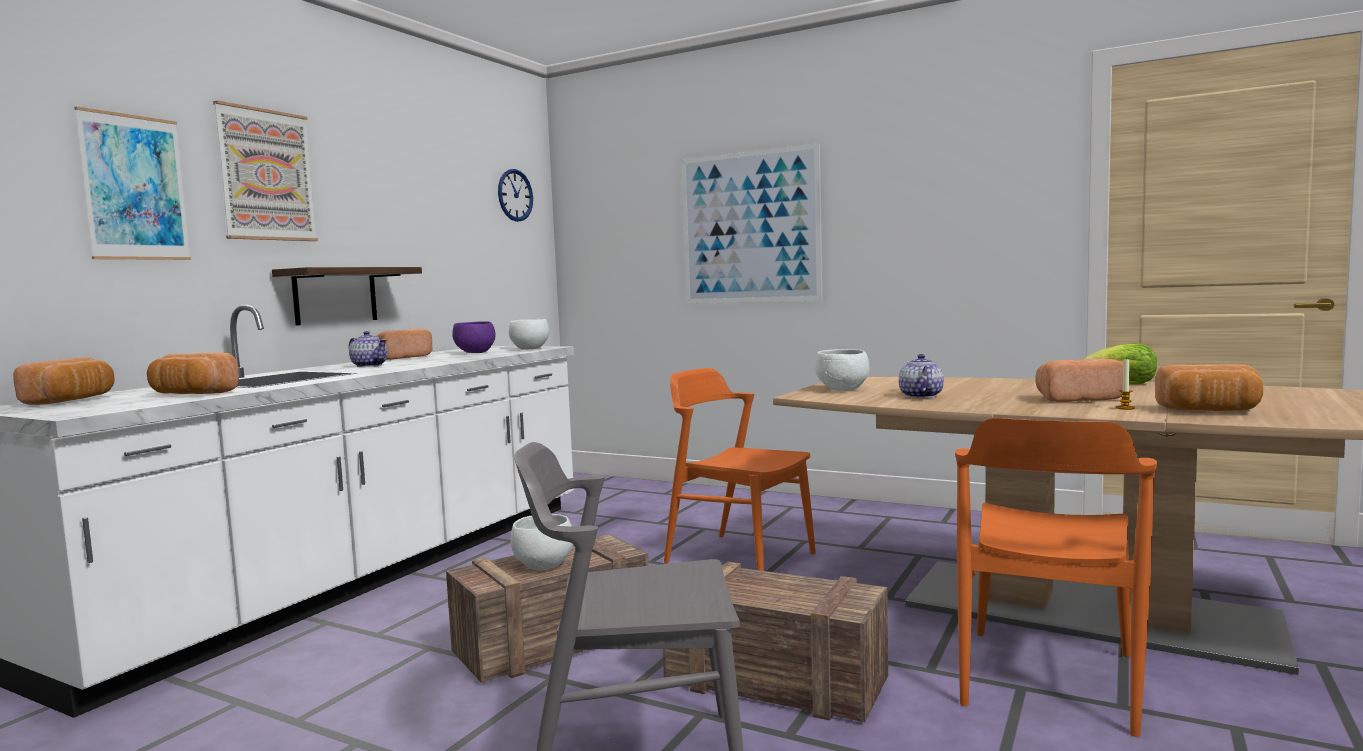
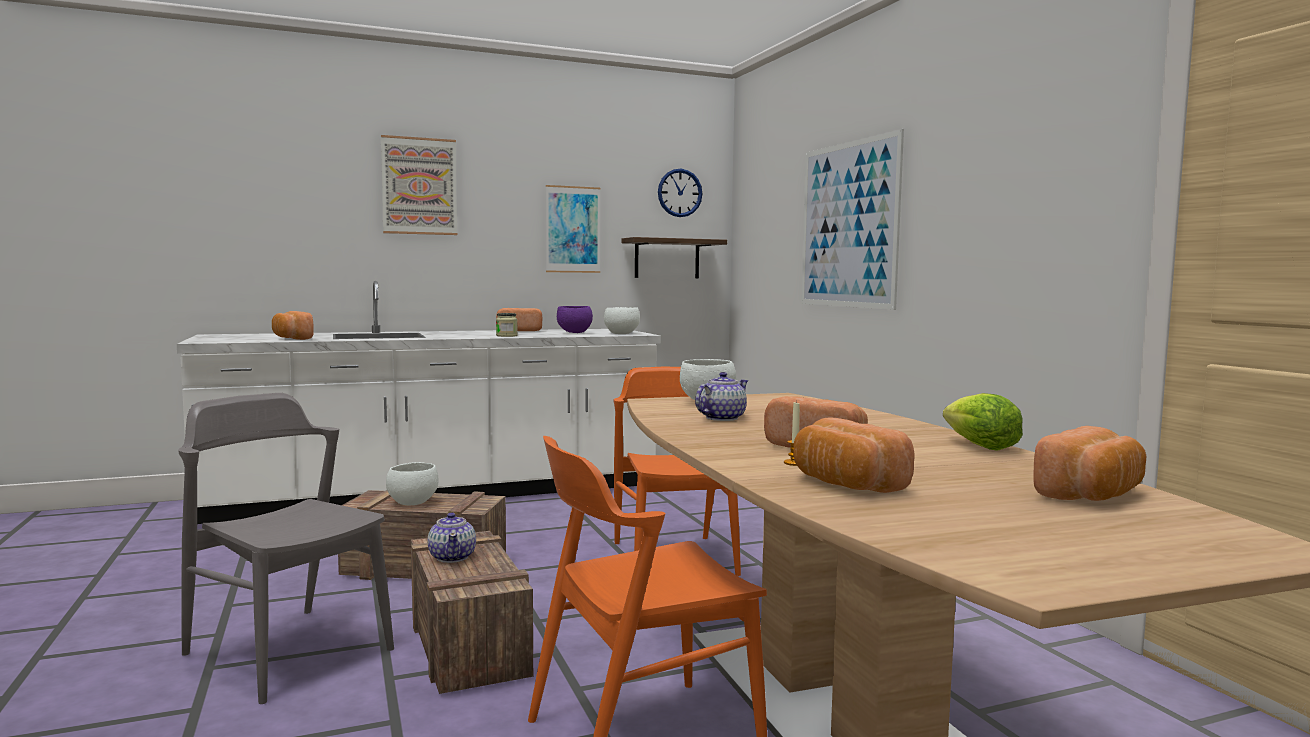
camera: 40 degrees right, 0 degrees up
bread [13,357,115,405] -> bread moved to [1033,426,1146,501]
picture [74,106,191,260] -> picture moved to [546,185,601,273]
shelf [272,267,422,326] -> shelf moved to [621,237,727,278]
teapot [349,331,388,367] -> teapot moved to [428,512,476,563]
none -> jar [496,313,518,337]

